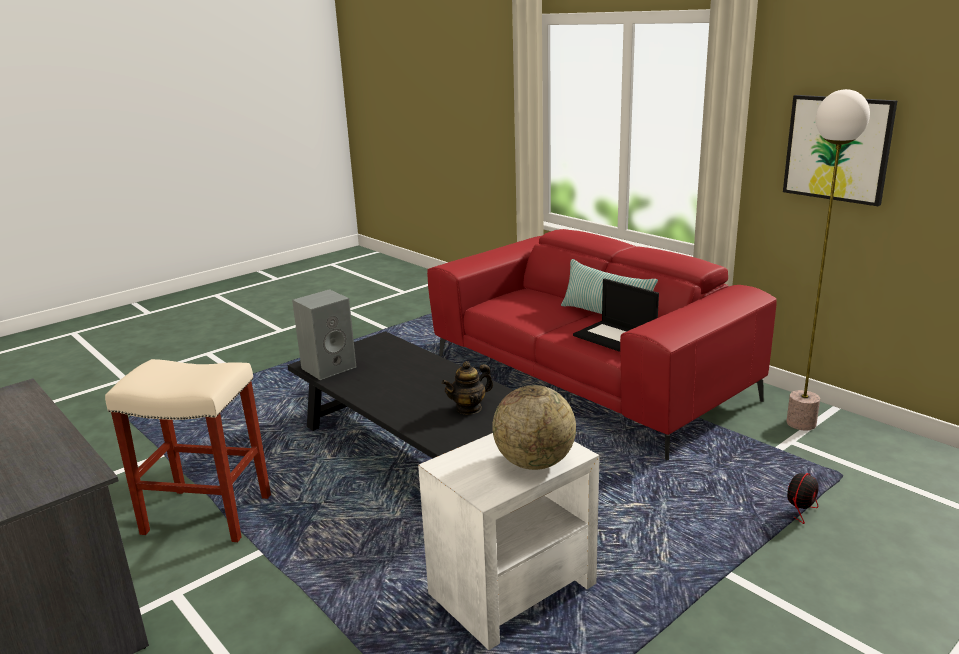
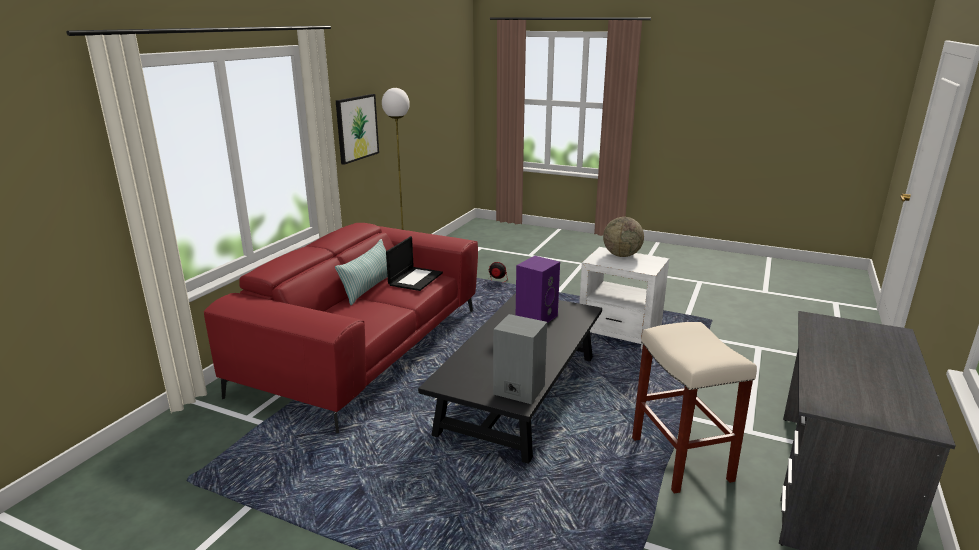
camera: 115 degrees left, 0 degrees up
teapot [442,361,493,415] -> purple speaker [516,256,560,323]

